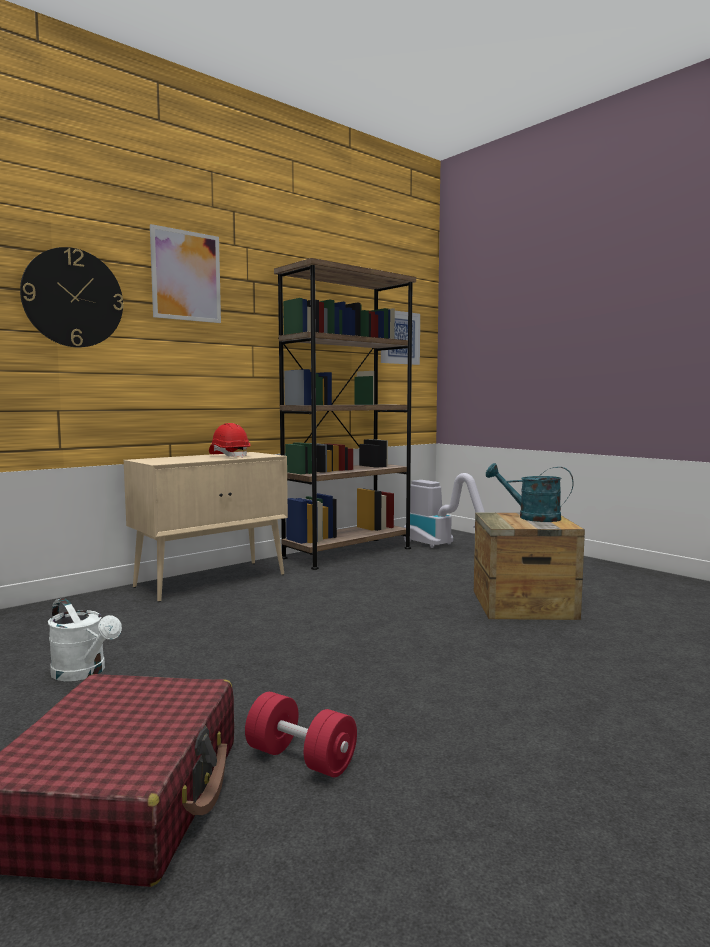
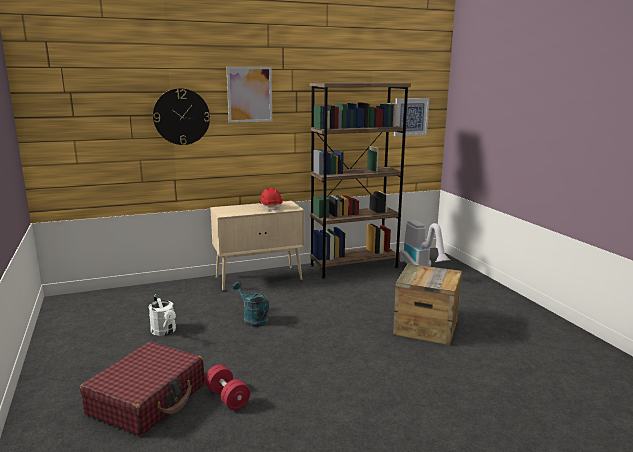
camera: 20 degrees right, 10 degrees up
turquoise watering can [486,463,574,522] -> turquoise watering can moved to [232,281,269,327]

